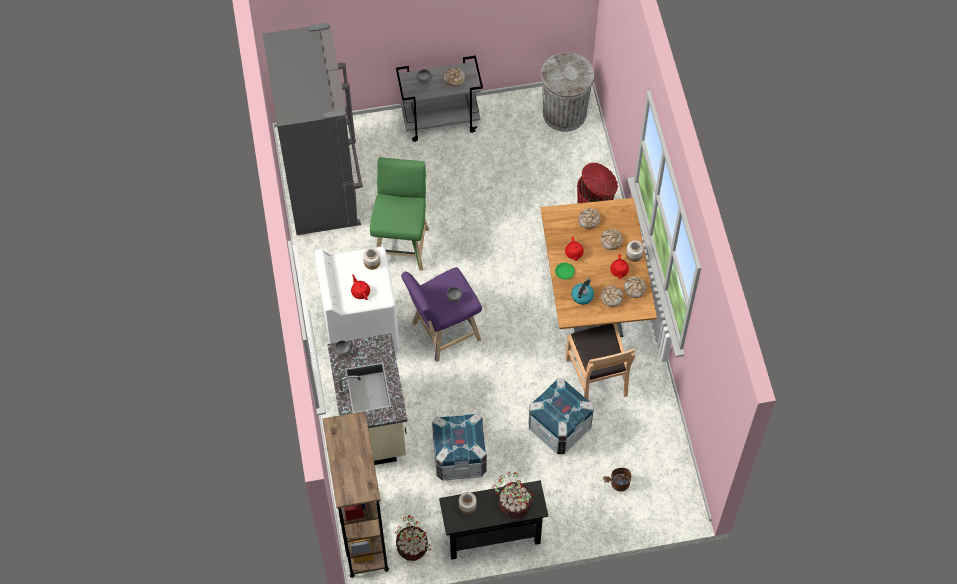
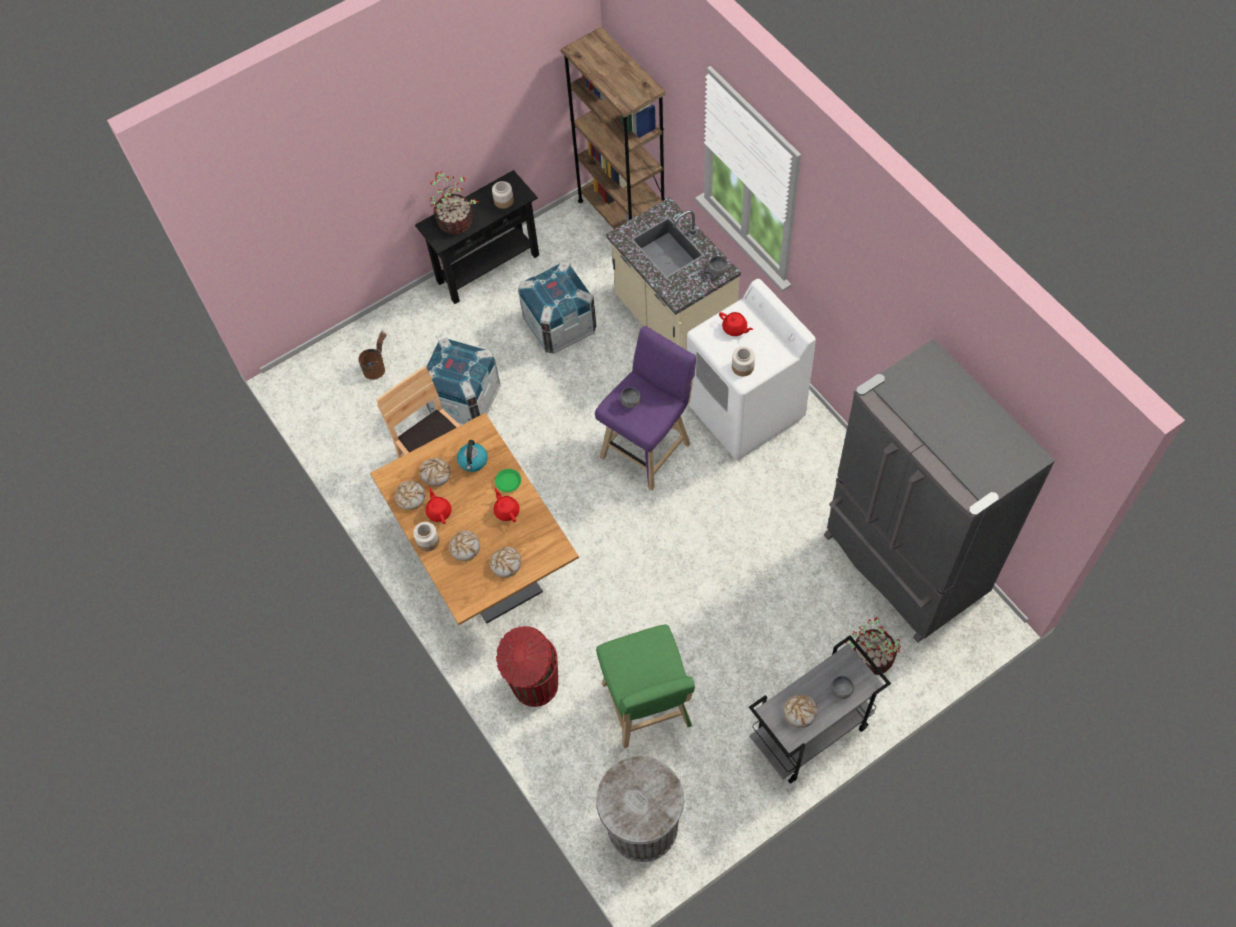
camera: 160 degrees right, 0 degrees up
green stool [370,157,429,271] -> green stool moved to [596,624,695,748]
potted plant [395,515,432,561] -> potted plant moved to [846,617,901,675]

